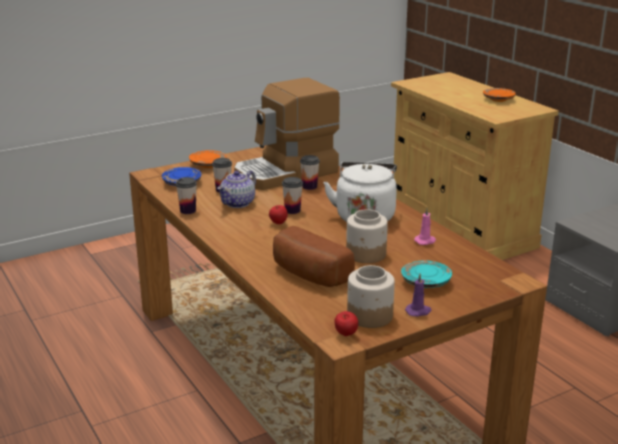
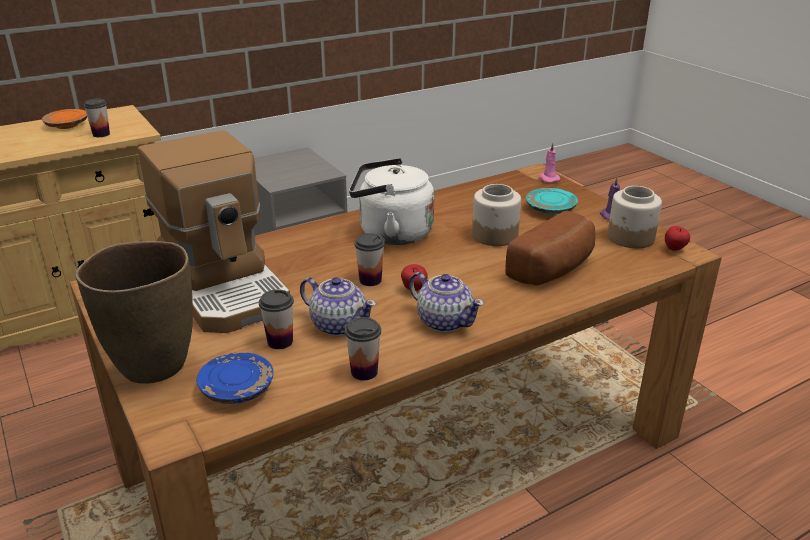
camera: 90 degrees left, 5 degrees up
orange plate [189,150,227,168] -> brown vase [75,241,193,384]
cup [300,155,320,190] -> cup moved to [83,99,110,137]
pink candle [414,208,436,245] -> pink candle moved to [539,143,560,183]
none -> teapot [409,272,484,332]

